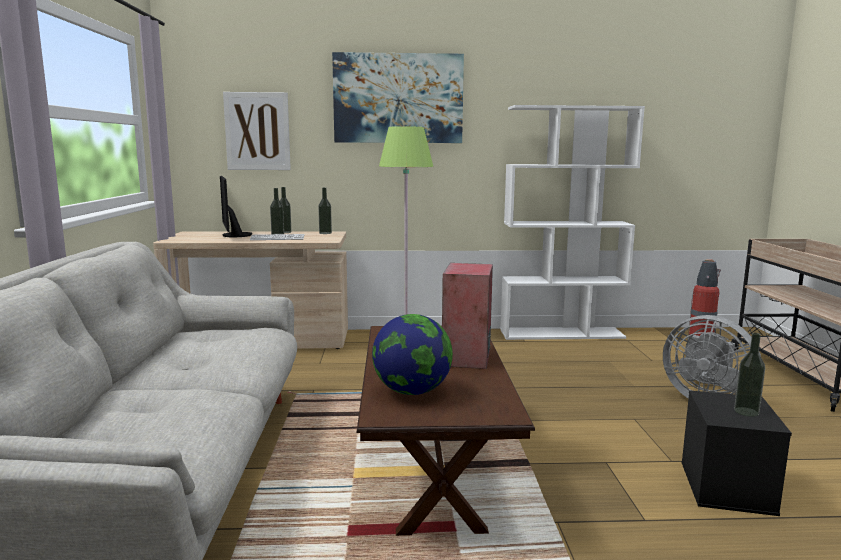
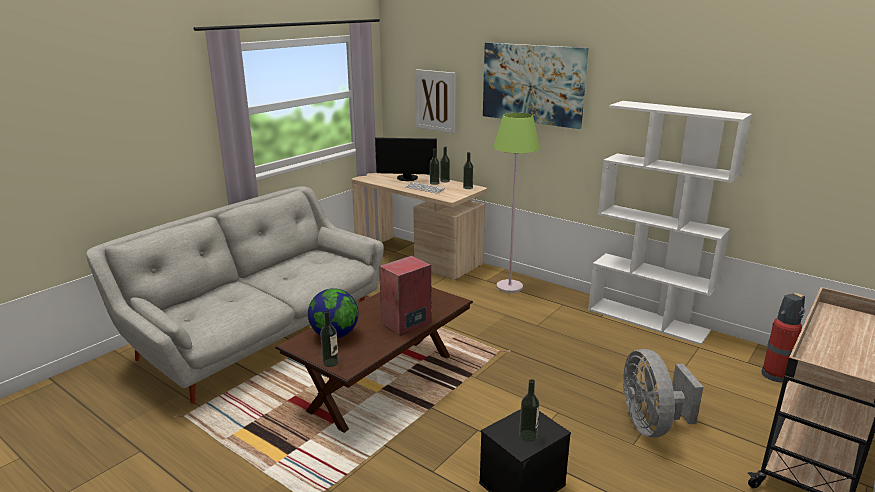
camera: 40 degrees right, 10 degrees up
monitor [220,176,252,237] -> monitor turned 105 degrees counterclockwise [375,137,437,181]
none -> bottle [320,311,339,367]

